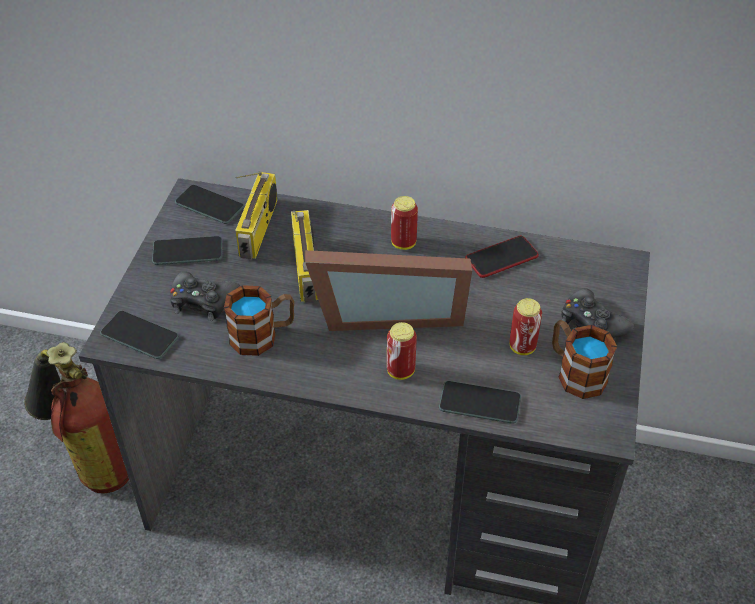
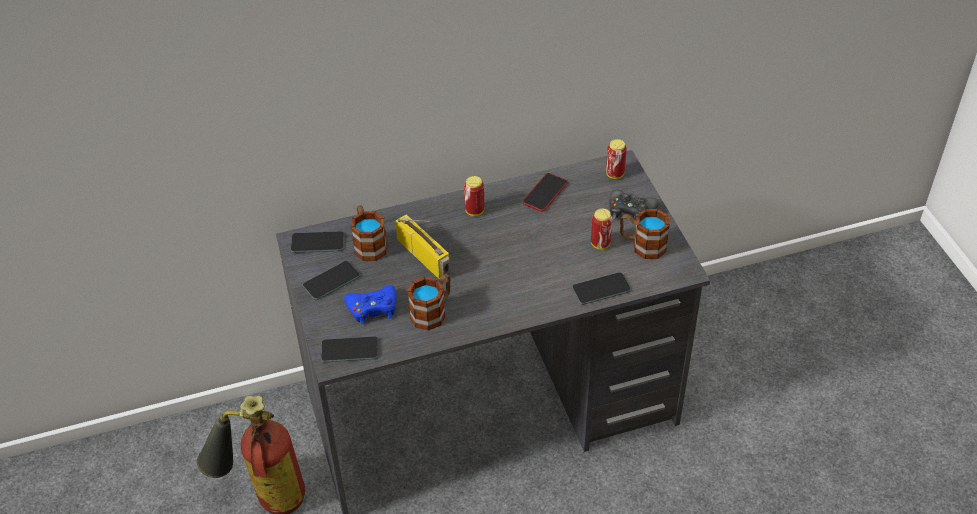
camera: 30 degrees left, 0 degrees up
black game controller [170,271,240,321] -> blue game controller [344,285,397,325]
radio [235,171,278,259] -> mug [351,205,387,261]
picture frame [305,250,472,331] -> none
can [387,322,417,380] -> can moved to [606,139,627,179]

